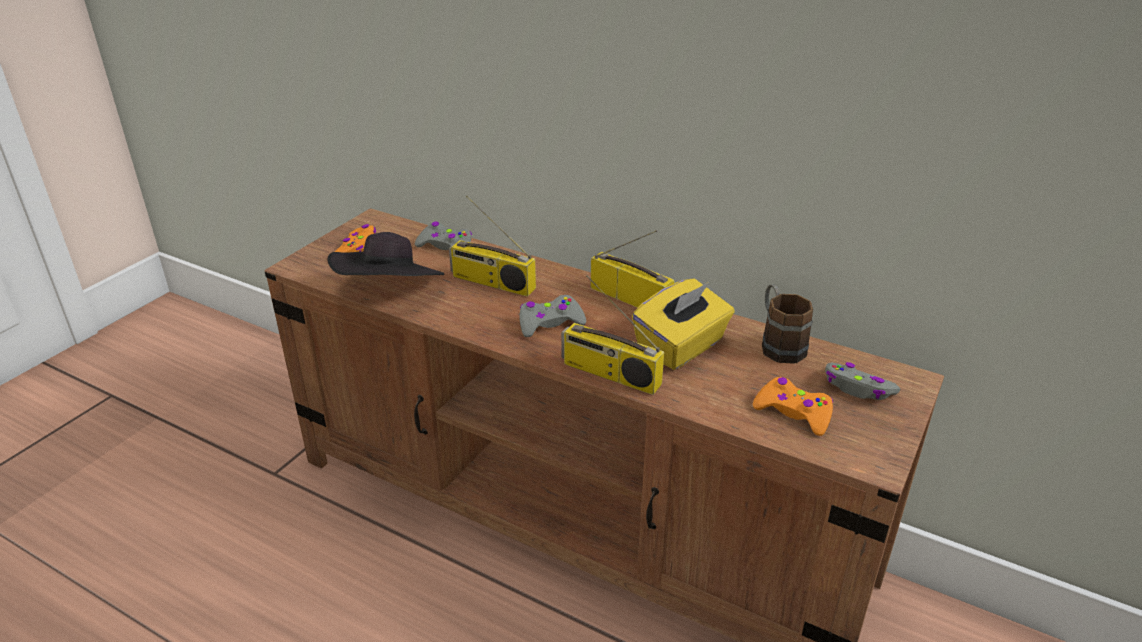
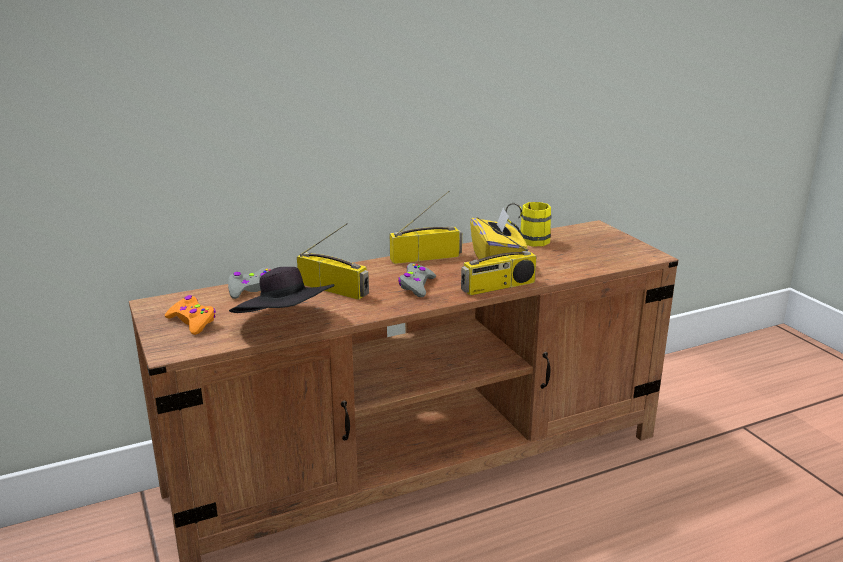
camera: 55 degrees left, 10 degrees down
radio [449,196,536,297] -> radio turned 120 degrees counterclockwise [297,223,369,300]
orange game controller [753,377,833,436] -> none
brown mug [762,284,813,364] -> yellow mug [506,202,552,247]
grey game controller [825,362,900,400] -> none

